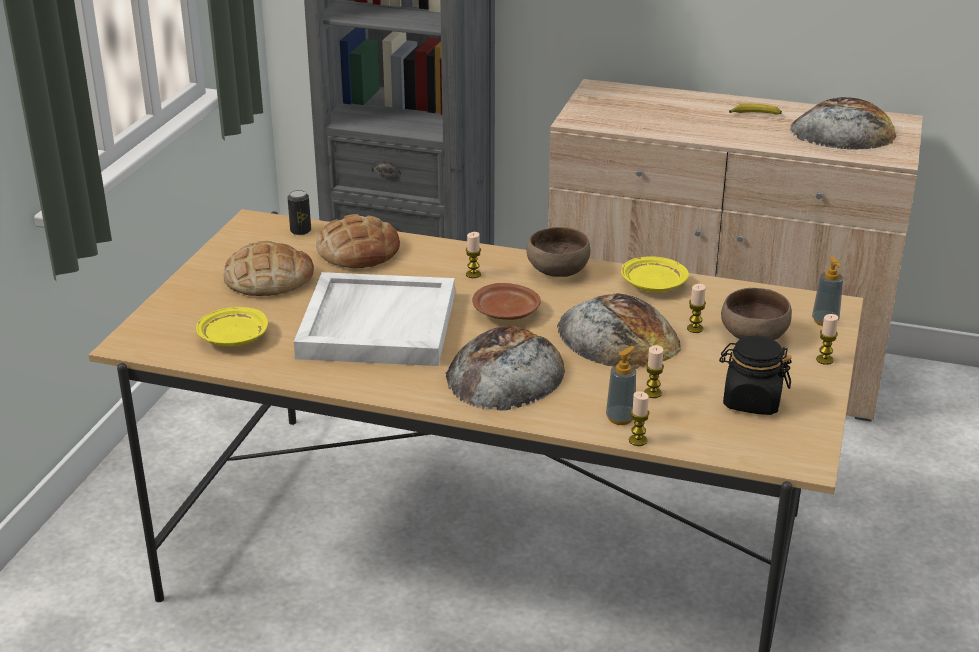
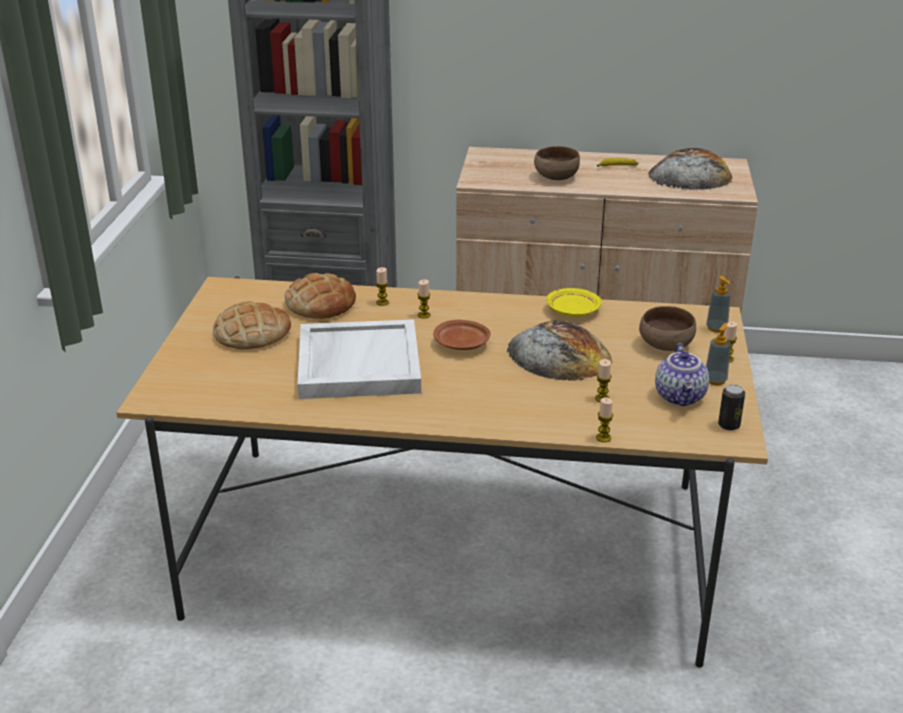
camera: 10 degrees left, 0 degrees up
yellow plate [196,307,268,347] -> none
can [287,190,311,235] -> can moved to [718,385,745,431]
bread [445,326,565,410] -> none
brown bowl [527,227,590,277] -> brown bowl moved to [534,146,580,180]
soap dispenser [606,346,636,425] -> soap dispenser moved to [706,323,731,385]
candle [687,284,706,333] -> candle moved to [376,267,389,306]
black jar [719,335,792,415] -> teapot [655,343,709,406]

